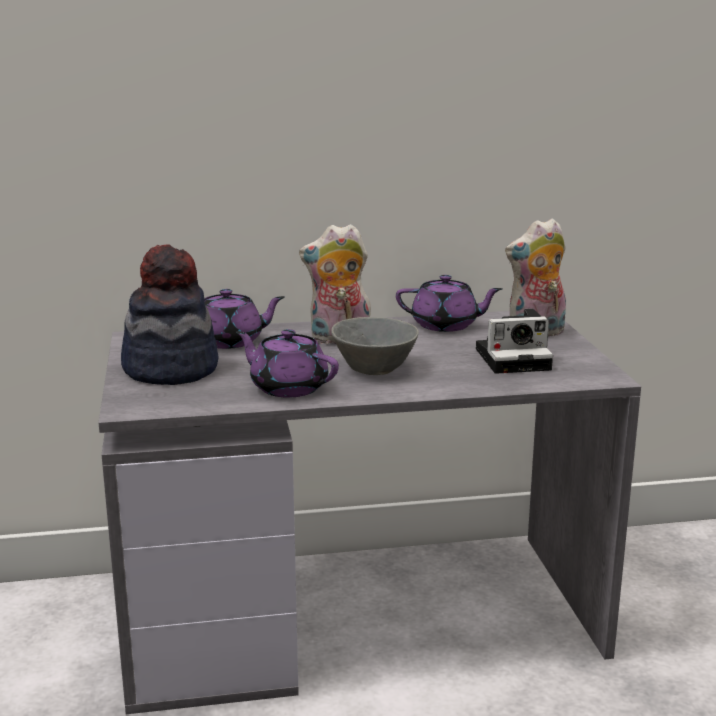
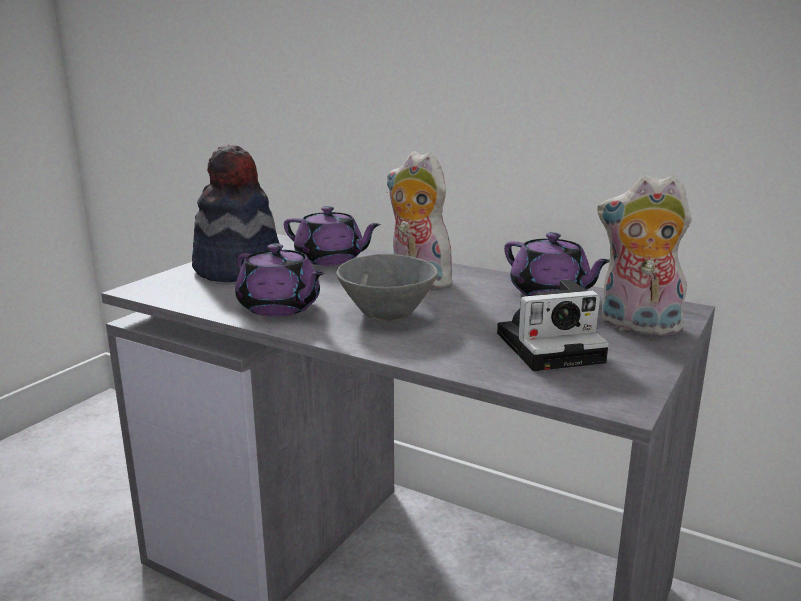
camera: 40 degrees right, 0 degrees up
purple teapot [236,329,339,398] -> purple teapot turned 150 degrees clockwise [235,244,325,317]
camera [476,308,553,374] -> camera turned 45 degrees counterclockwise [497,279,609,371]

